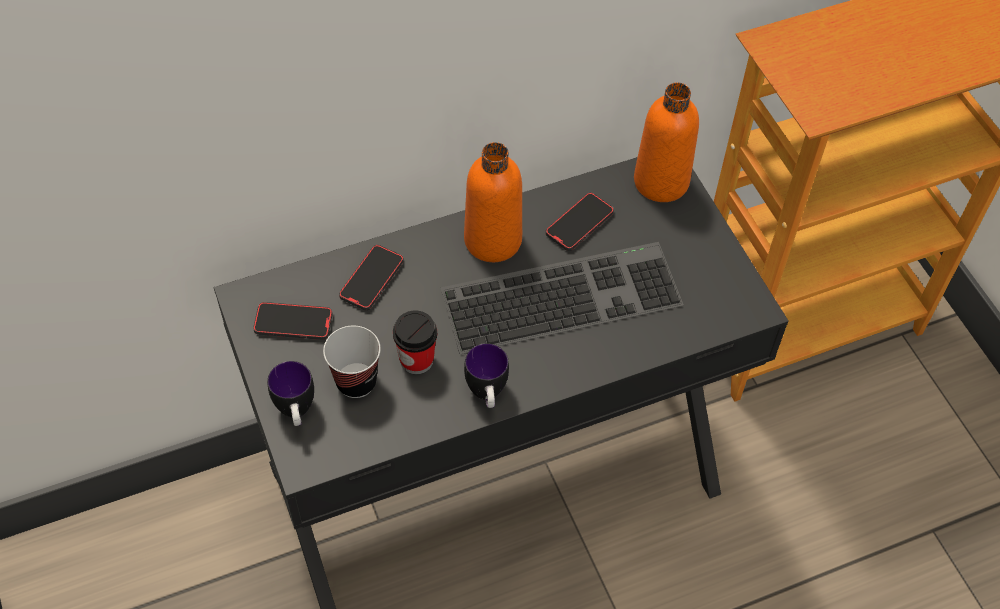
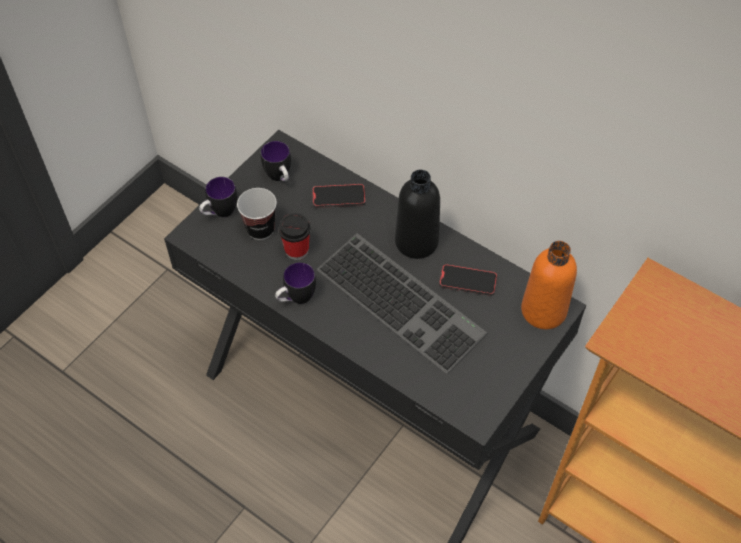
camera: 60 degrees right, 0 degrees up
phone [253,302,333,340] -> mug [261,141,291,181]
orange bottle [464,142,522,262] -> black bottle [395,170,440,259]

